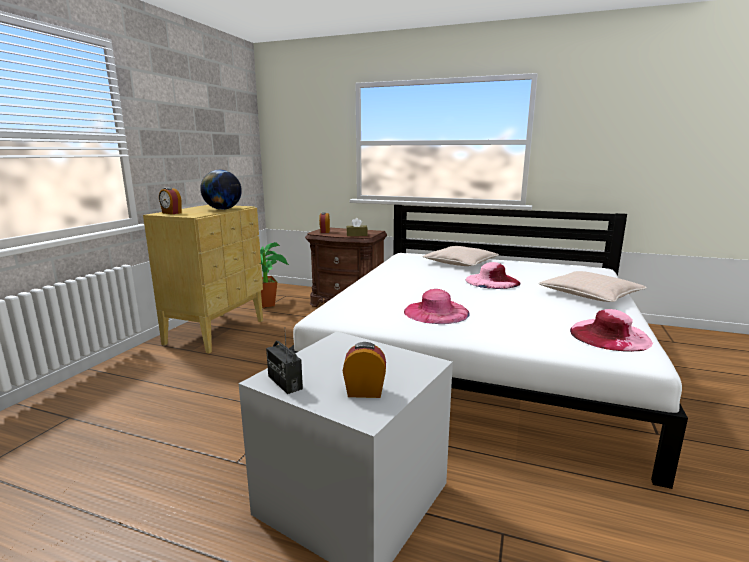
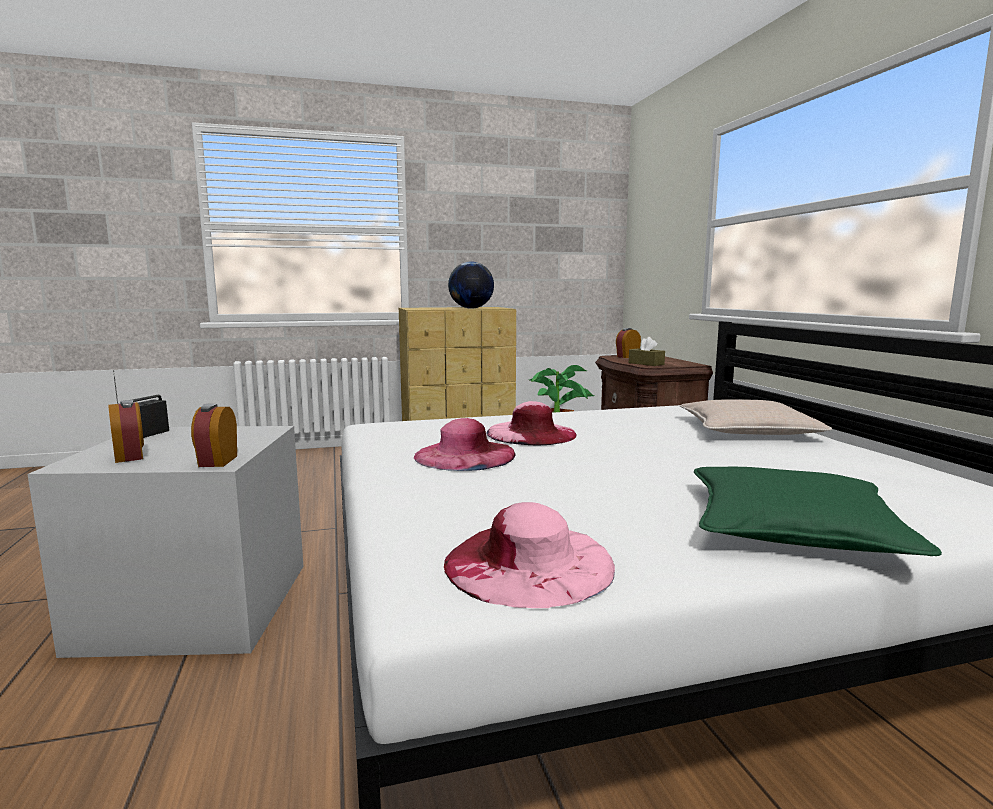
camera: 55 degrees right, 5 degrees down
alarm clock [159,187,182,214] -> alarm clock moved to [191,404,237,467]
pink hat [466,262,521,289] -> pink hat moved to [487,401,577,446]
beige pillow [538,271,647,302] -> green pillow [694,467,942,556]

